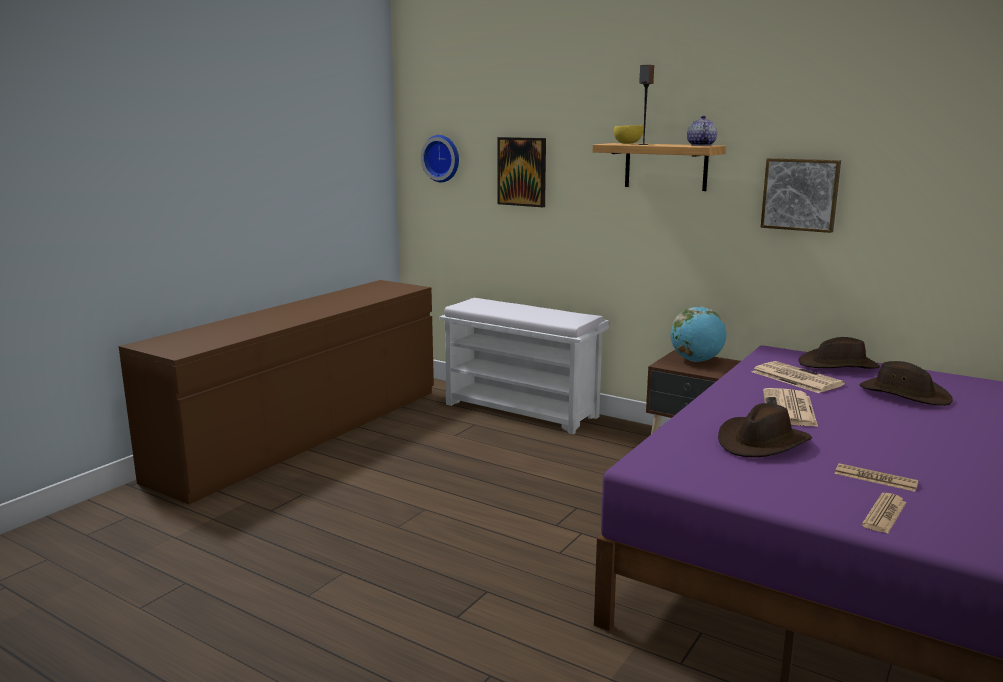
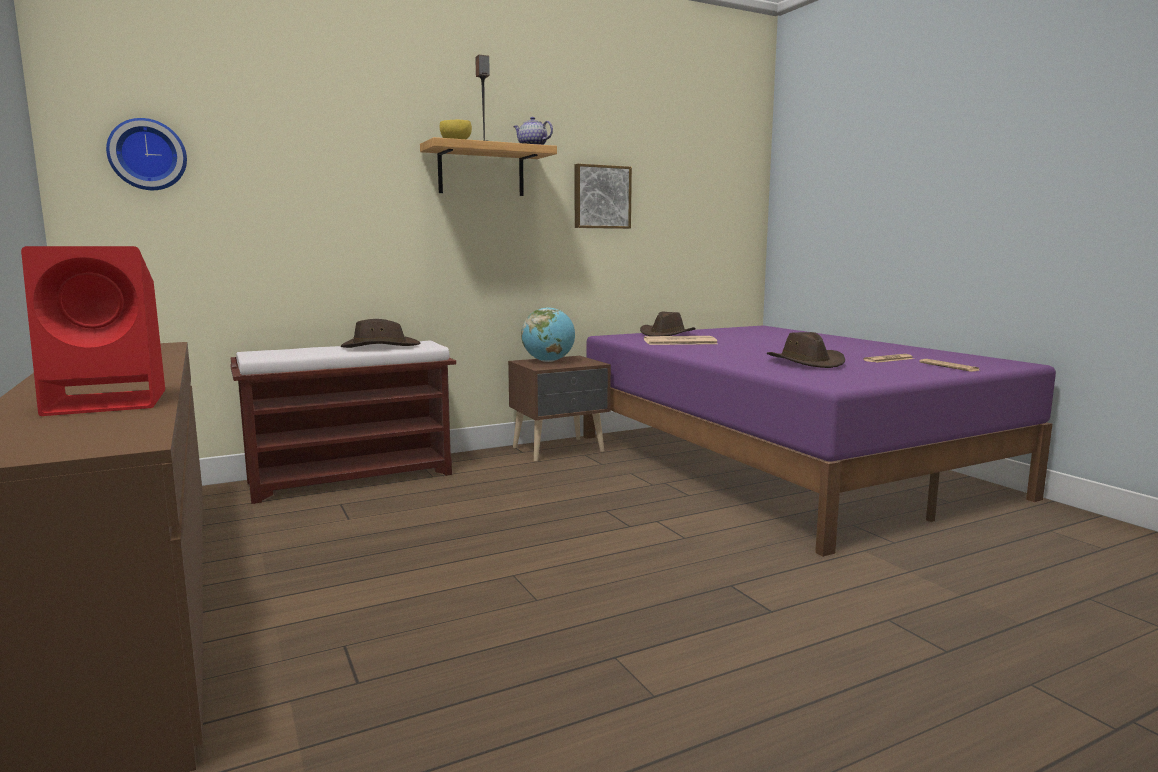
camera: 60 degrees left, 5 degrees down
white bench [439,298,609,434] -> brown bench [230,340,456,504]
picture [497,137,546,207] -> none
newspaper [763,388,818,427] -> none
brown hat [859,361,953,406] -> brown hat moved to [341,319,421,348]
none -> red speaker [21,246,165,416]

